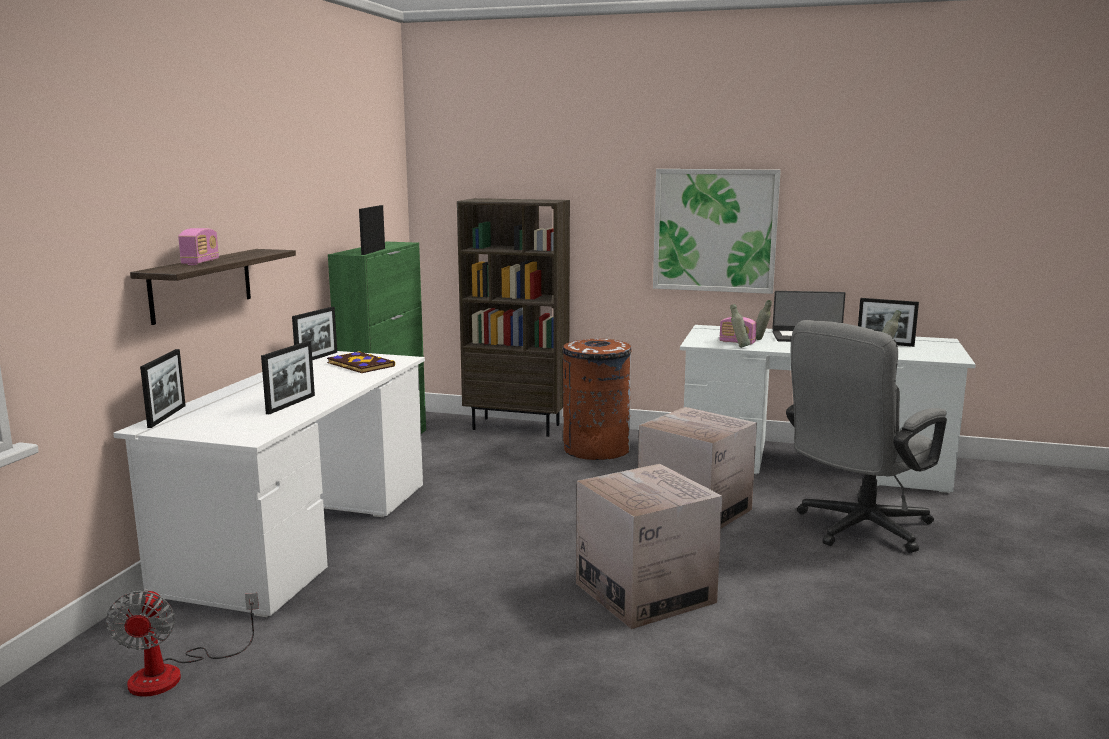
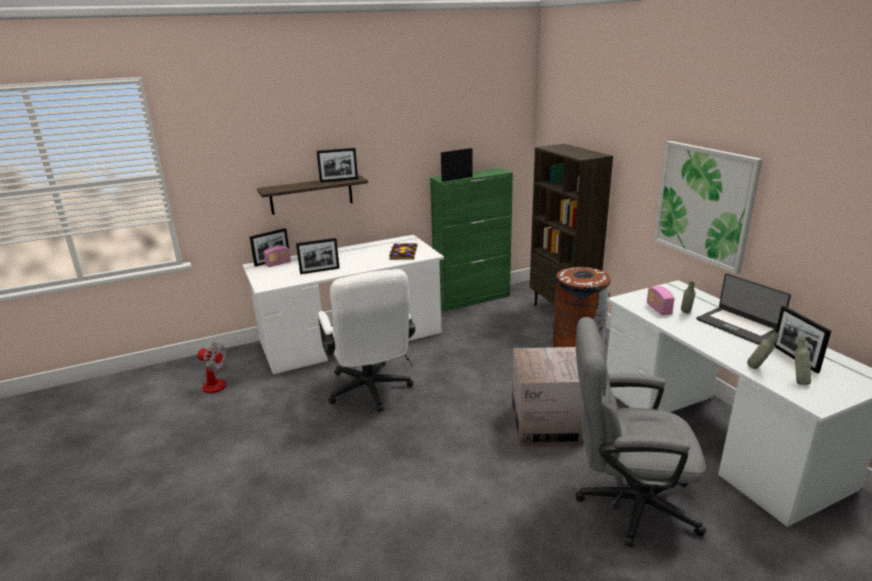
camera: 50 degrees right, 10 degrees up
fan [106,589,259,697] -> fan turned 105 degrees counterclockwise [197,342,226,393]
radio [178,228,219,265] -> radio moved to [264,246,291,267]
picture frame [292,307,337,360] -> picture frame moved to [317,148,358,182]
cardboard box [576,464,722,629] -> none
grey bottle [730,304,750,348] -> grey bottle moved to [795,337,811,385]
none -> white office chair [318,269,415,412]

